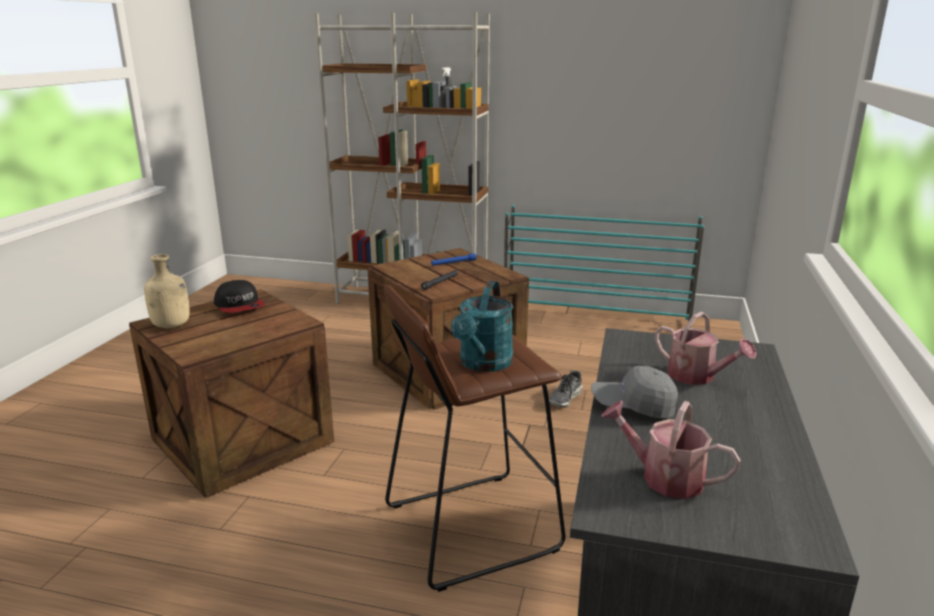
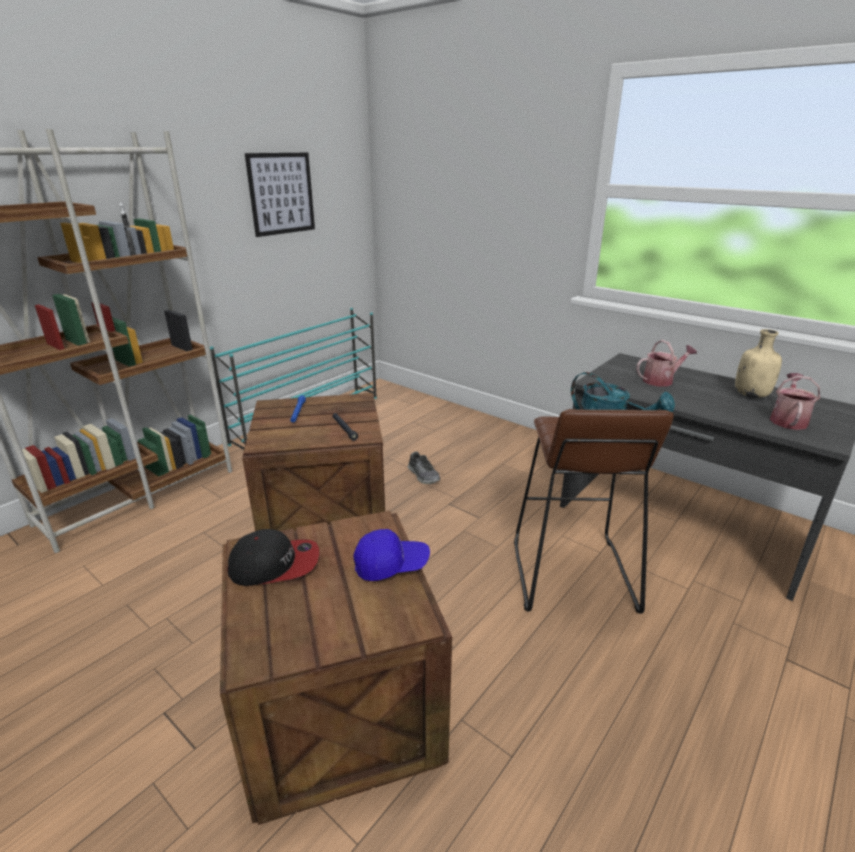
camera: 65 degrees left, 5 degrees up
beige bottle [144,254,190,328] -> beige bottle moved to [735,329,782,398]
grey cap [591,366,678,419] -> none
watering can [602,401,740,499] -> watering can turned 150 degrees clockwise [770,373,820,430]
none -> picture [245,153,315,237]
none -> blue cap [354,529,430,581]

